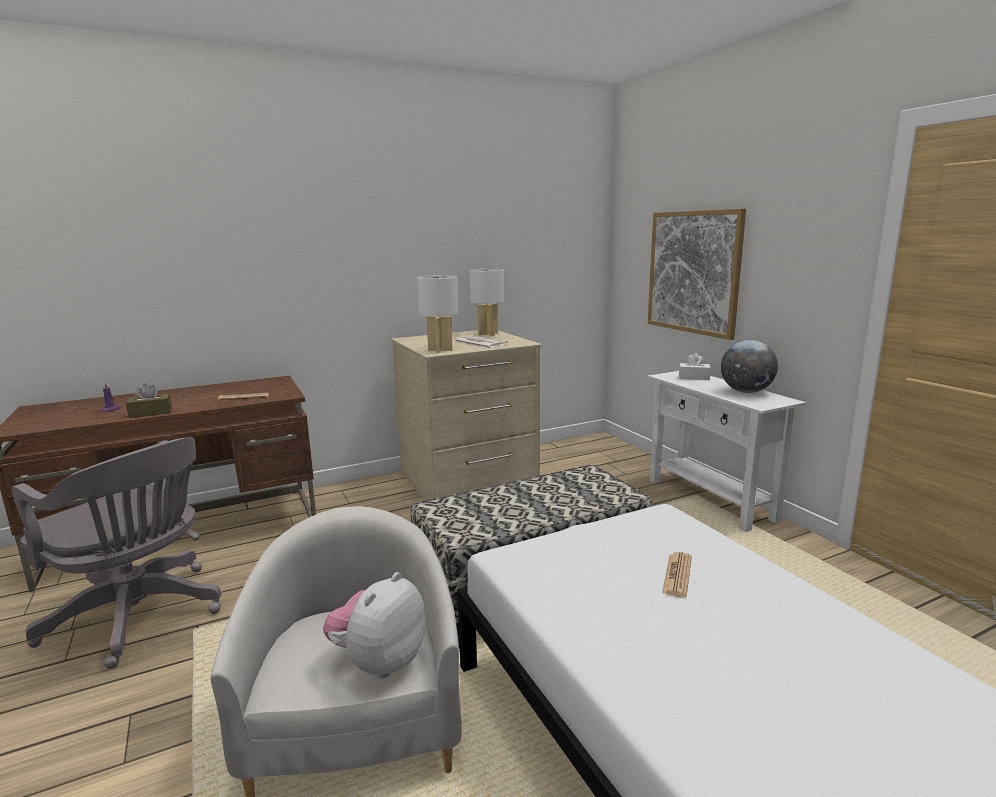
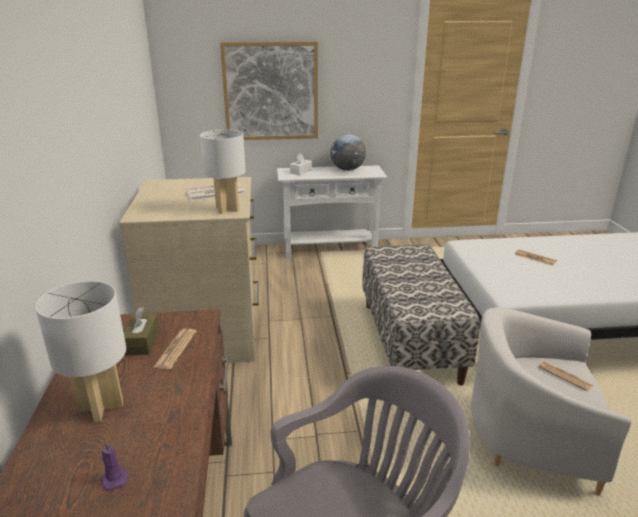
camera: 70 degrees left, 10 degrees up
brown tissue box [126,383,172,418] -> brown tissue box moved to [124,307,159,355]
plush toy [323,572,426,678] -> newspaper [539,361,594,391]
white table lamp [469,269,504,335] -> white table lamp moved to [35,281,126,422]

